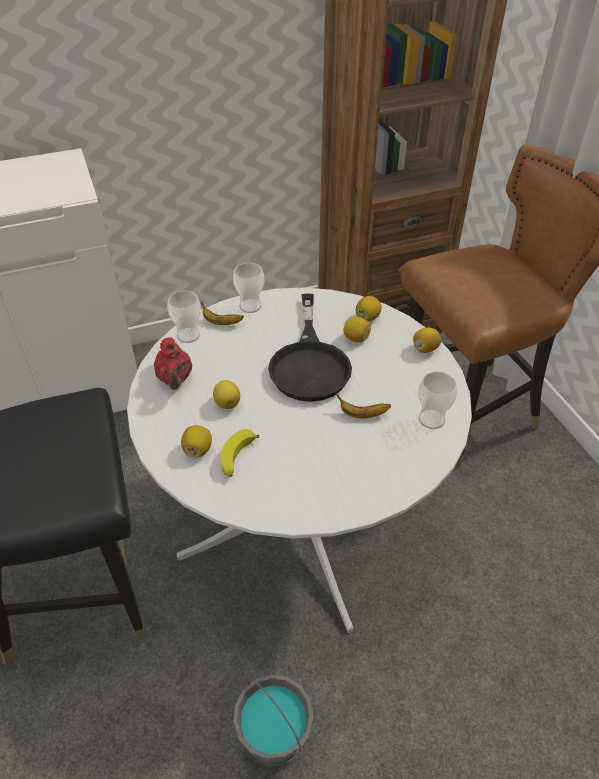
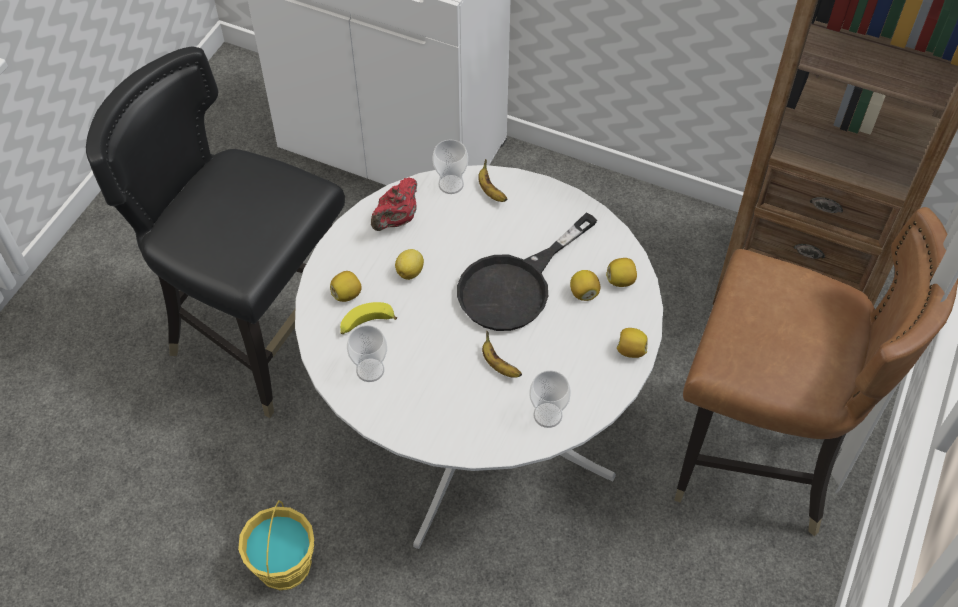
camera: 45 degrees right, 10 degrees up
cup [233,263,264,313] -> cup moved to [347,325,387,382]
grey bucket [233,675,313,767] -> yellow bucket [238,500,314,590]

